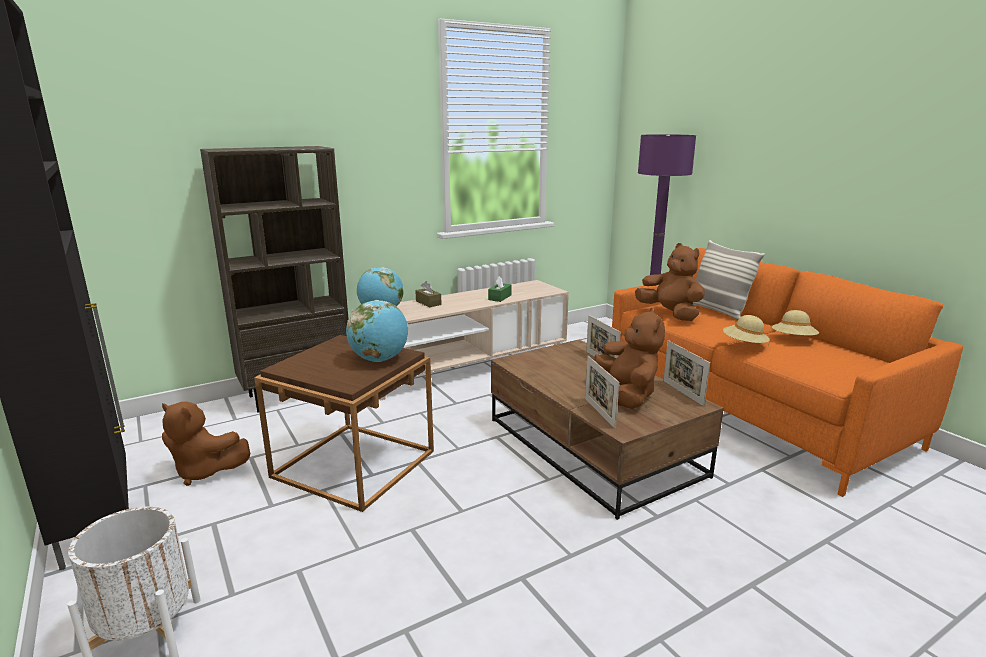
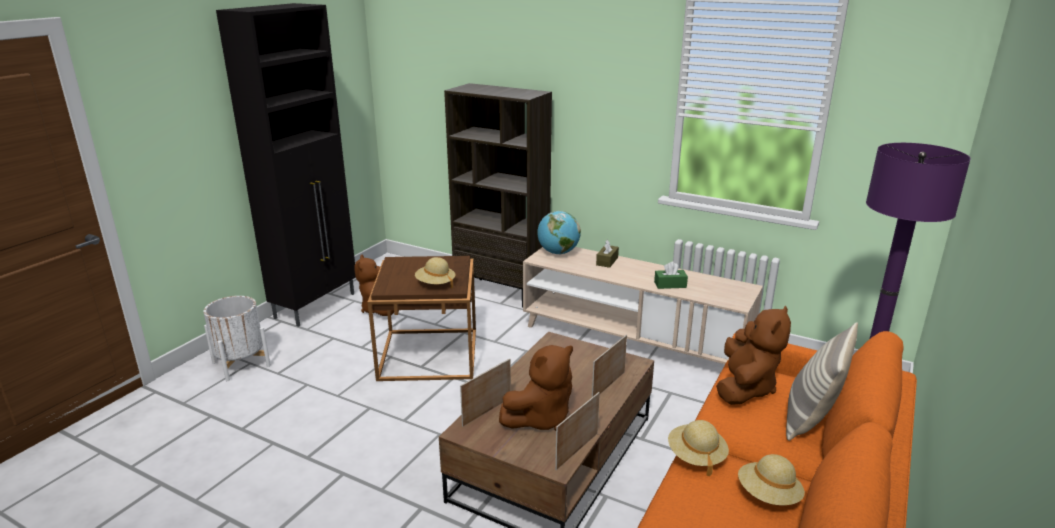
camera: 60 degrees right, 5 degrees up
globe [346,300,408,362] -> beige hat [415,257,456,288]

